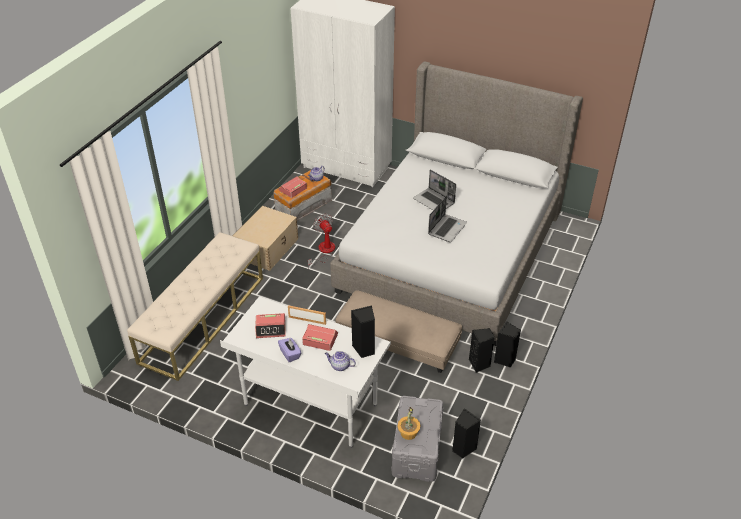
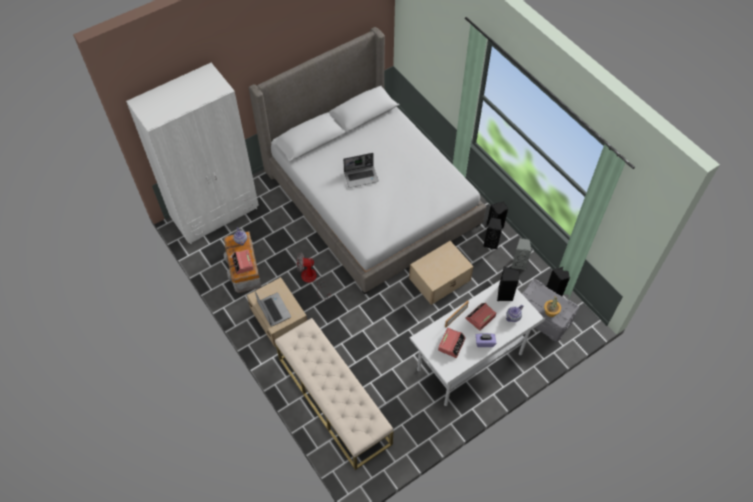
camera: 60 degrees left, 15 degrees up
beige ottoman [335,290,462,373] -> beige storage box [409,241,474,305]
laptop [428,196,467,242] -> laptop moved to [255,291,291,327]
none -> grey speaker [511,238,532,270]

